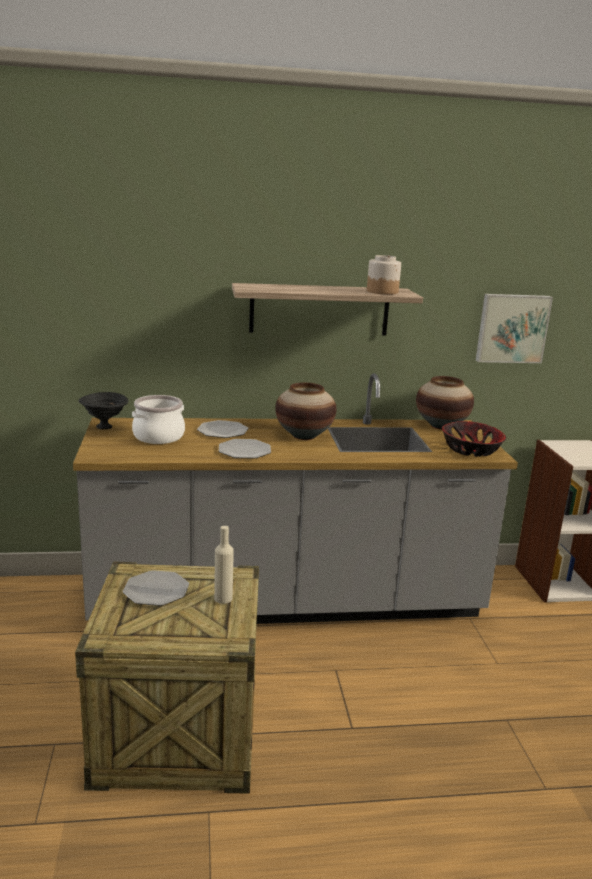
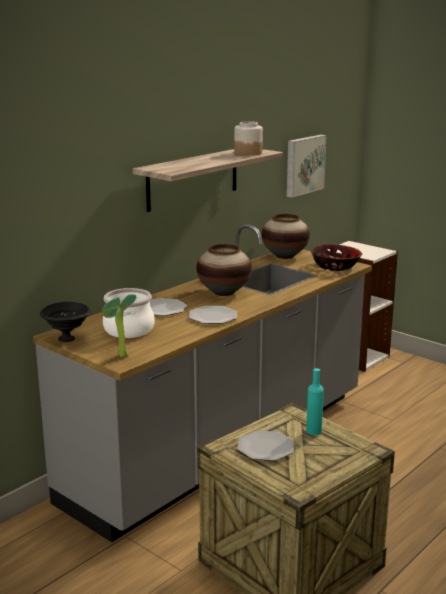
camera: 40 degrees left, 0 degrees up
beige bottle [214,526,234,604] -> turquoise bottle [306,368,324,435]
none -> potted plant [102,294,137,358]

